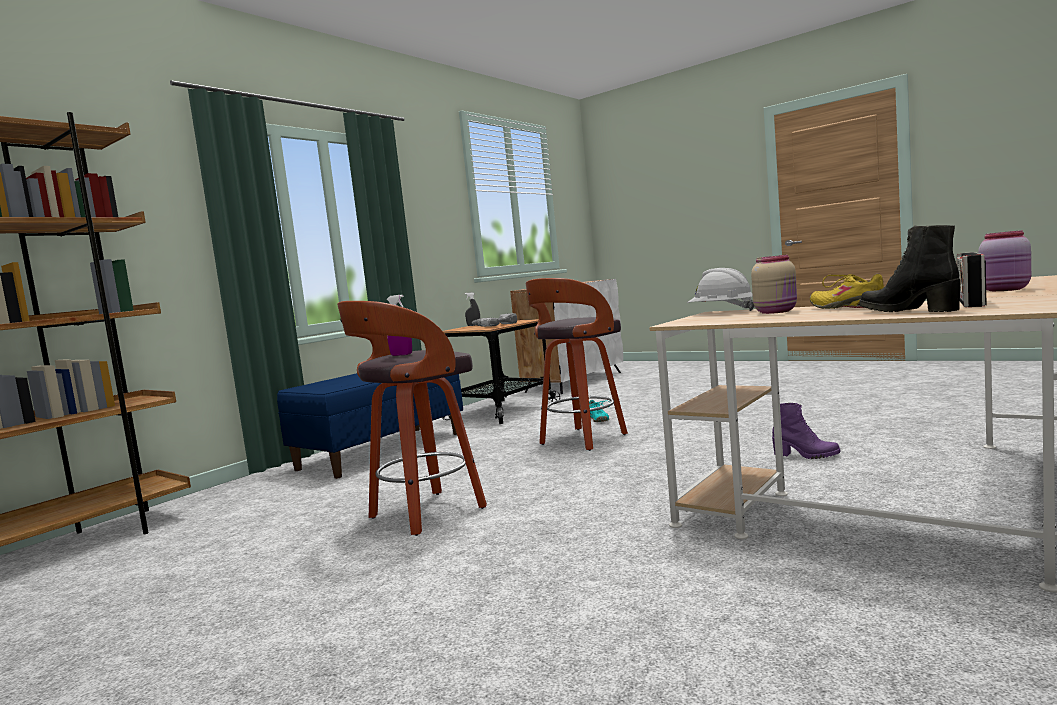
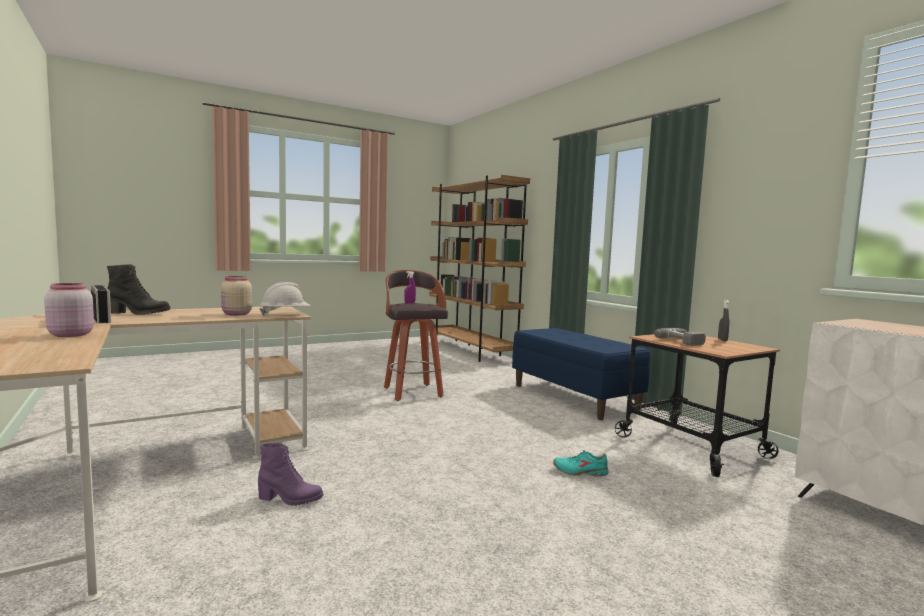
camera: 110 degrees right, 0 degrees up
stool [526,278,628,451] -> none
purple boot [772,403,841,459] -> purple boot turned 135 degrees counterclockwise [258,443,323,506]
yellow shoe [810,274,884,309] -> none

